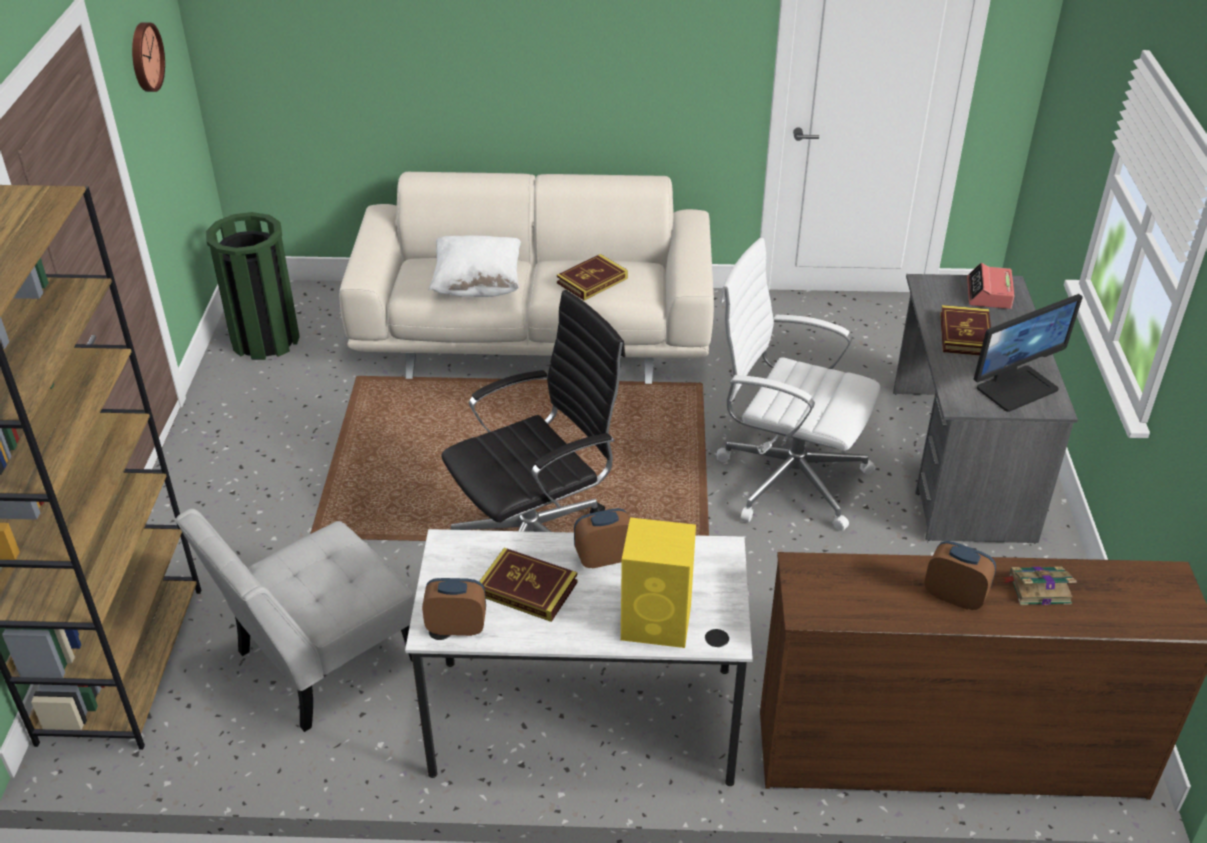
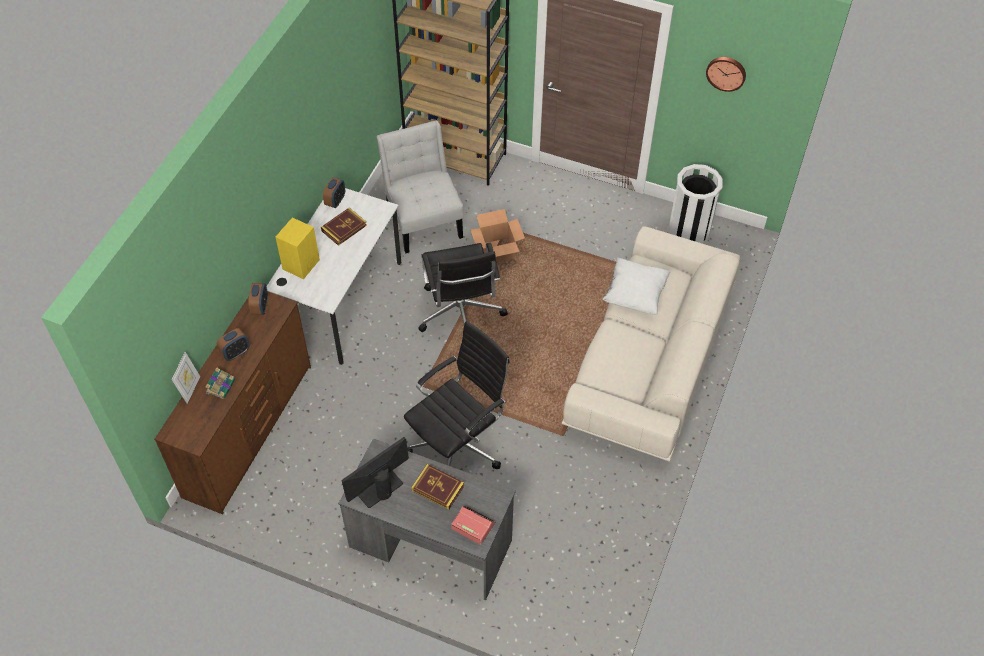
camera: 110 degrees right, 15 degrees up
green trash can [206,212,300,360] -> white trash can [668,164,722,244]
book [557,254,628,300] -> none
alarm clock [574,508,630,569] -> alarm clock moved to [248,283,268,315]
white office chair [716,238,880,531] -> black office chair [404,321,510,469]
monitor [974,294,1083,412] -> monitor turned 60 degrees clockwise [342,437,409,508]
none -> picture frame [171,352,200,404]
none -> cardboard box [470,209,525,262]

